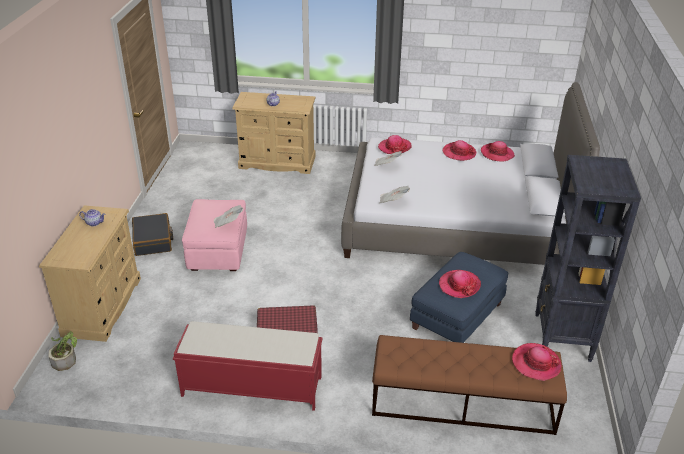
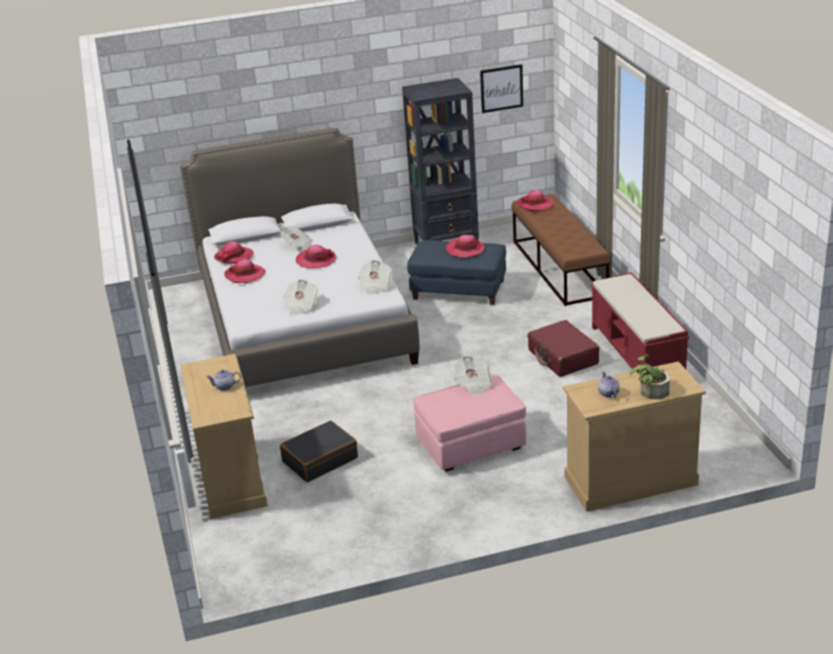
camera: 110 degrees left, 5 degrees down
potted plant [48,331,77,371] -> potted plant moved to [629,354,670,399]
black suitcase [132,213,173,256] -> black suitcase moved to [280,420,358,482]
hat [378,135,412,154] -> hat moved to [296,245,336,268]
none -> newspaper [279,226,313,249]
none -> picture [480,64,523,113]

